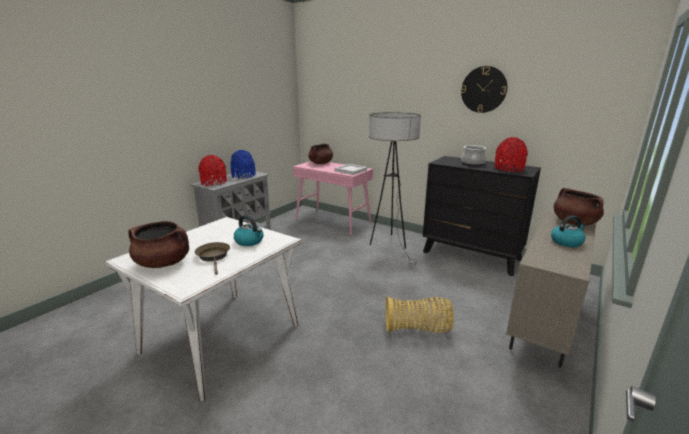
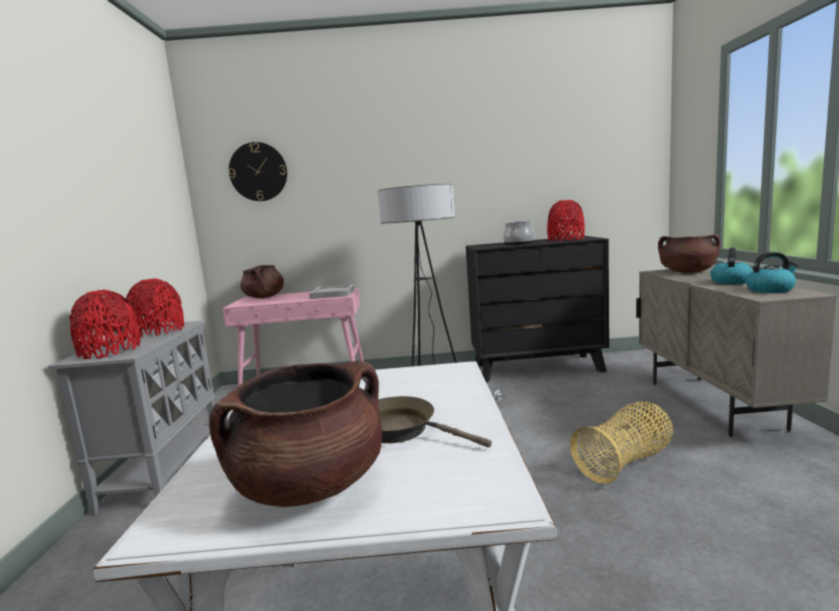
camera: 35 degrees left, 10 degrees down
blue vase [230,150,255,179] -> red vase [126,279,184,337]
kettle [234,215,264,246] -> kettle moved to [746,252,799,293]
wall clock [461,66,507,113] -> wall clock moved to [229,142,287,201]

